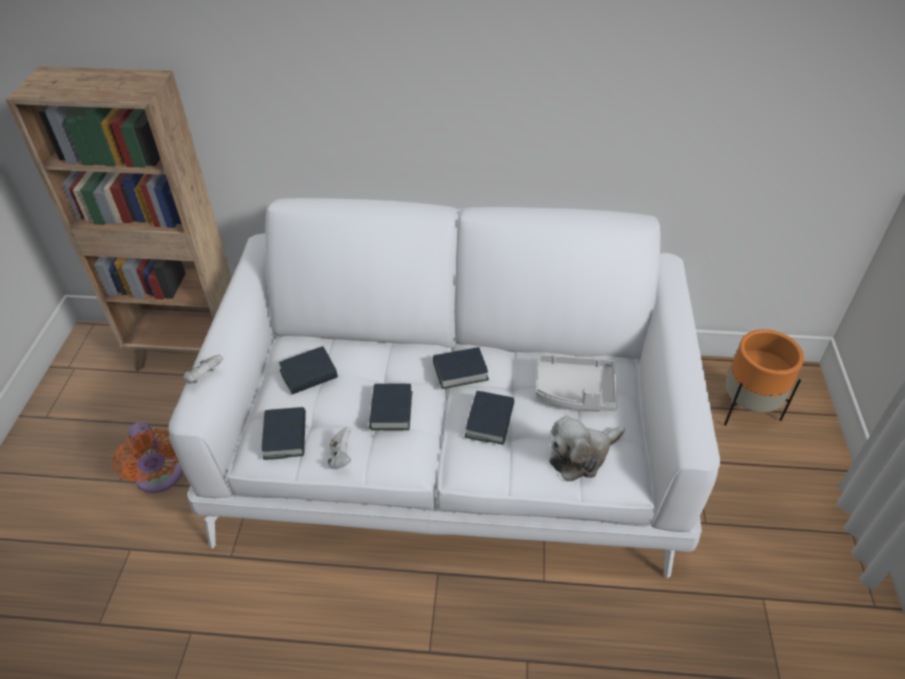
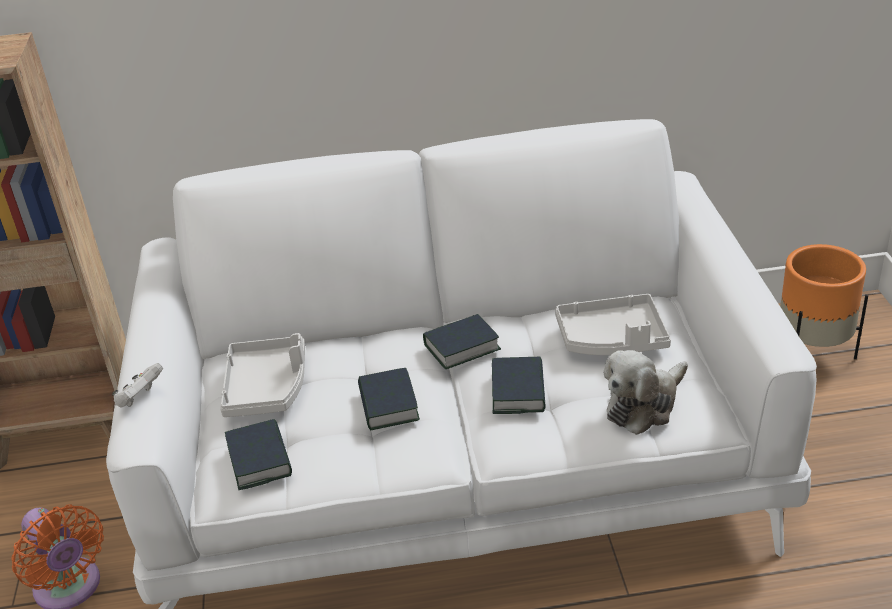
camera: 10 degrees left, 10 degrees down
book [279,346,338,394] -> grey tray [220,333,305,417]
white game controller [328,427,351,469] -> none

